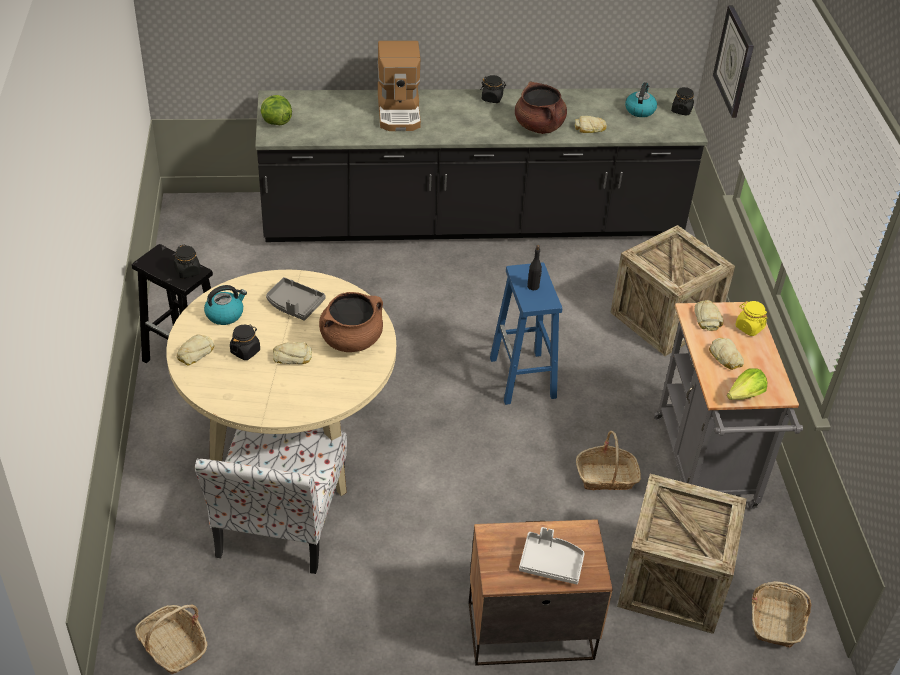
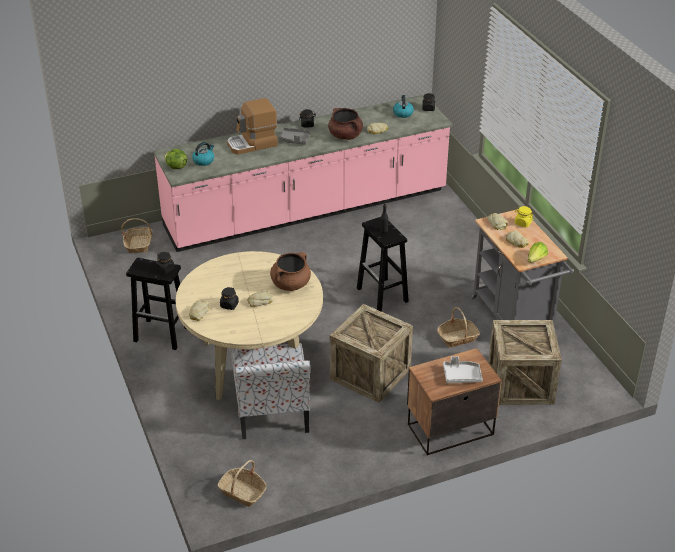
camera: 15 degrees left, 5 degrees down
kettle [204,285,247,325] -> kettle moved to [192,142,214,166]
black counter [255,88,708,242] -> pink counter [153,94,453,252]
grey tray [266,277,326,320] -> grey tray moved to [279,128,311,145]
coffee machine [377,41,421,131] -> coffee machine turned 90 degrees clockwise [227,98,278,155]
blue stool [490,262,562,405] -> black stool [357,217,409,312]
crate [610,225,735,356] -> crate moved to [330,304,413,403]
wall clock [713,5,754,118] -> none
basket [752,581,811,648] -> basket moved to [121,218,153,253]

